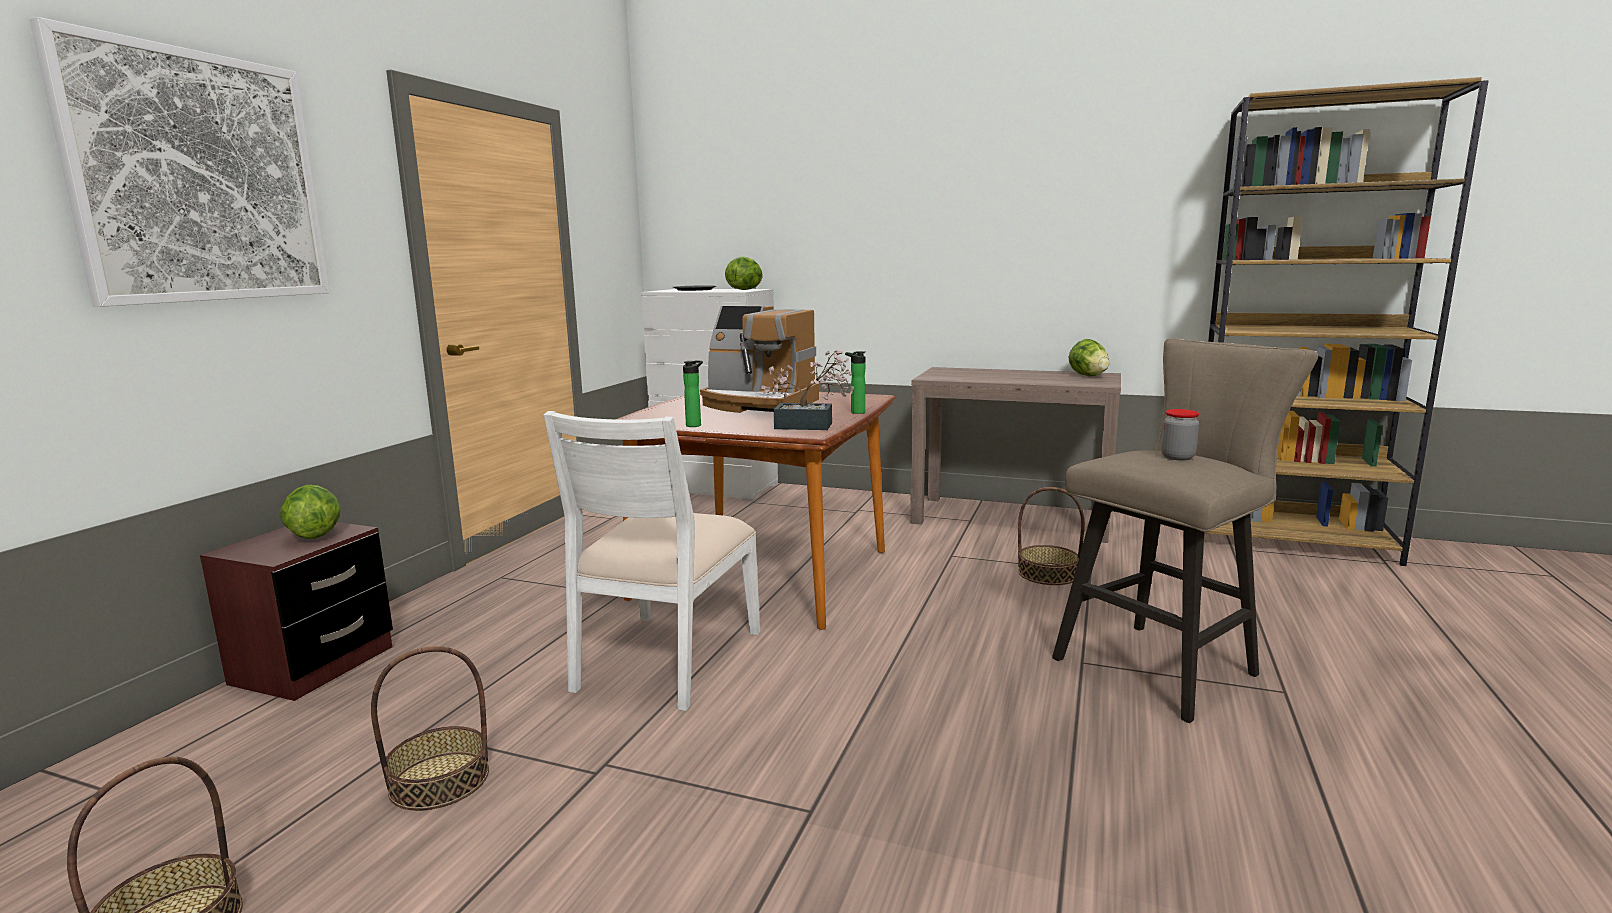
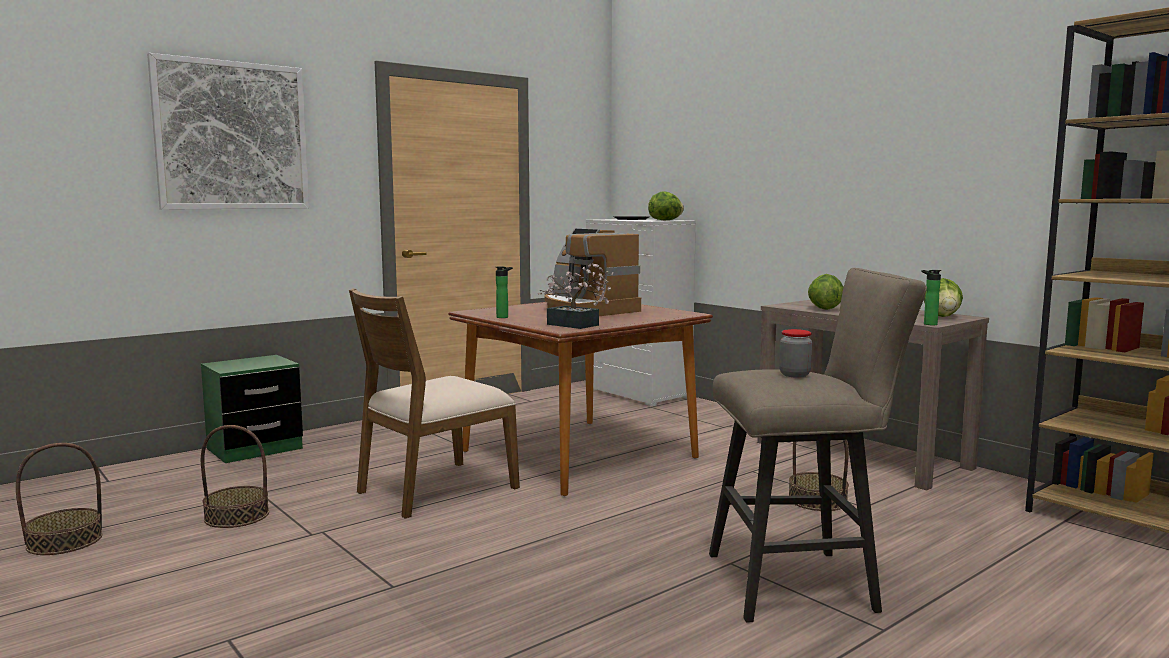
camera: 30 degrees right, 5 degrees down
brown nightstand [200,522,393,701] -> green nightstand [201,355,303,463]
lettuce [280,485,341,539] -> lettuce moved to [808,274,844,310]
white chair [544,411,760,711] -> brown chair [349,288,520,518]
bottle [845,351,865,414] -> bottle moved to [921,270,941,325]

